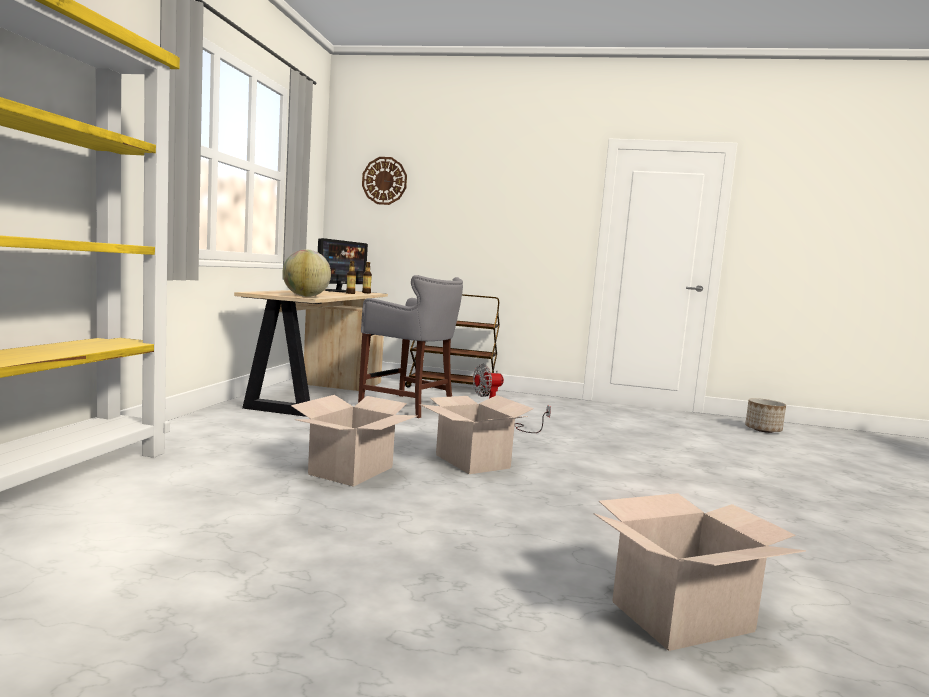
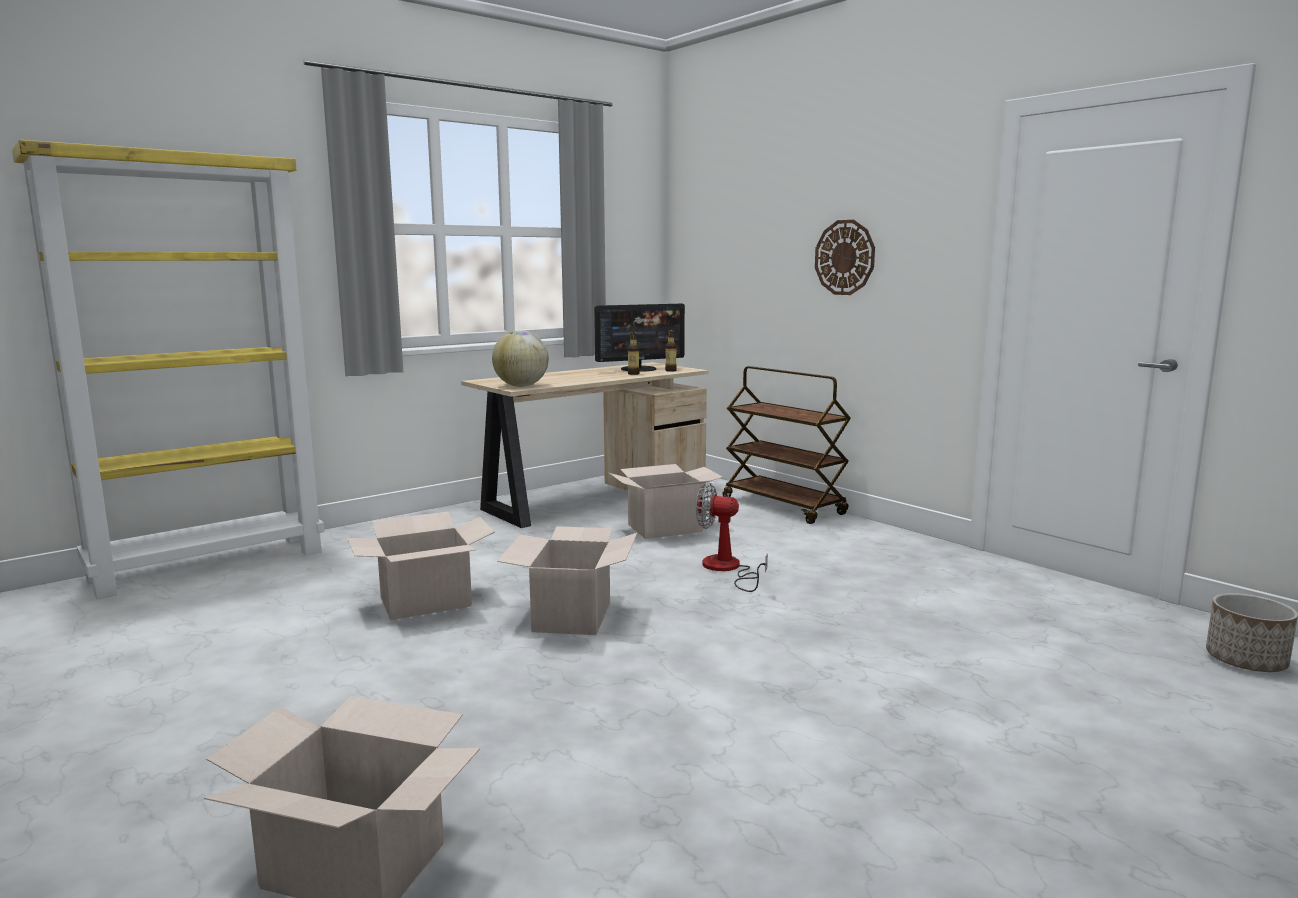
camera: 40 degrees right, 5 degrees up
grey stool [358,275,463,418] -> cardboard box [609,464,723,539]
wall clock [362,157,407,205] -> wall clock moved to [815,220,875,295]

